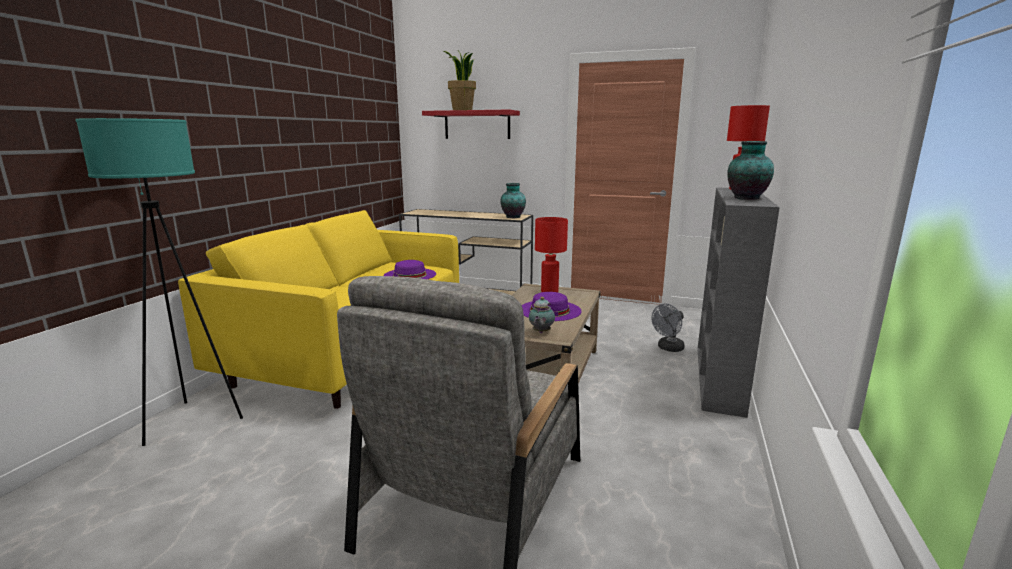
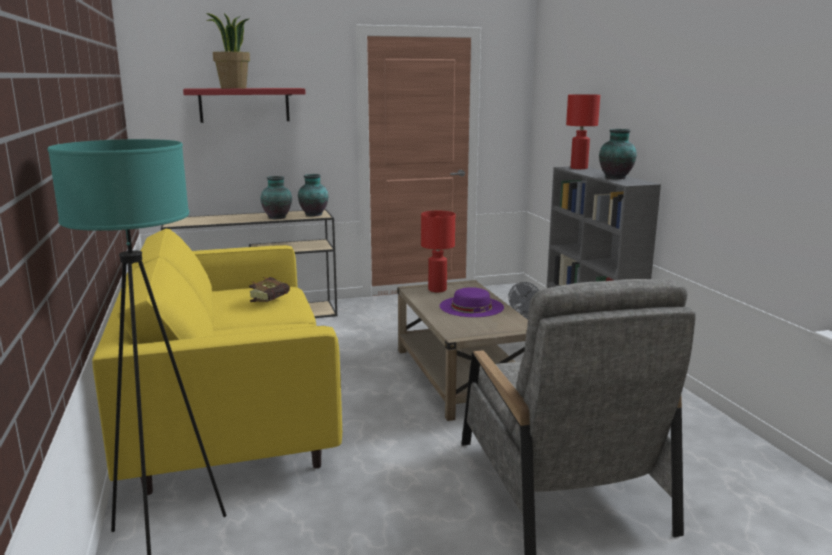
camera: 35 degrees left, 0 degrees up
purple hat [383,260,436,279] -> book [249,277,290,302]
teapot [529,297,555,333] -> none
none -> vase [261,176,292,219]

